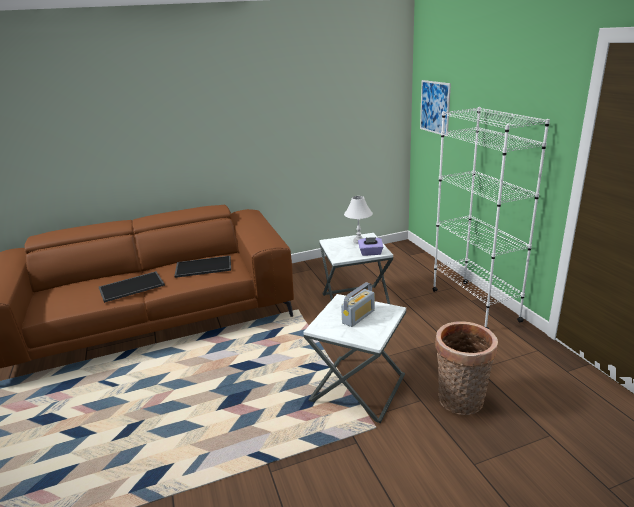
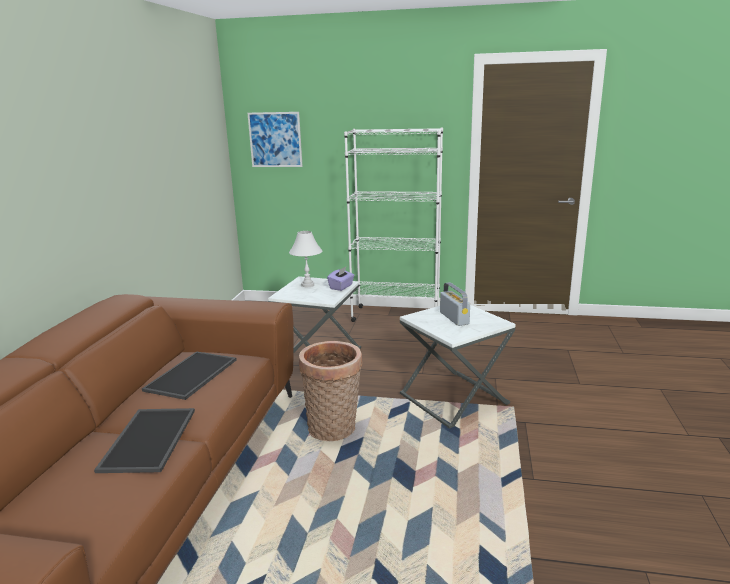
camera: 60 degrees left, 5 degrees down
basket [435,321,498,415] -> basket moved to [299,341,362,441]

